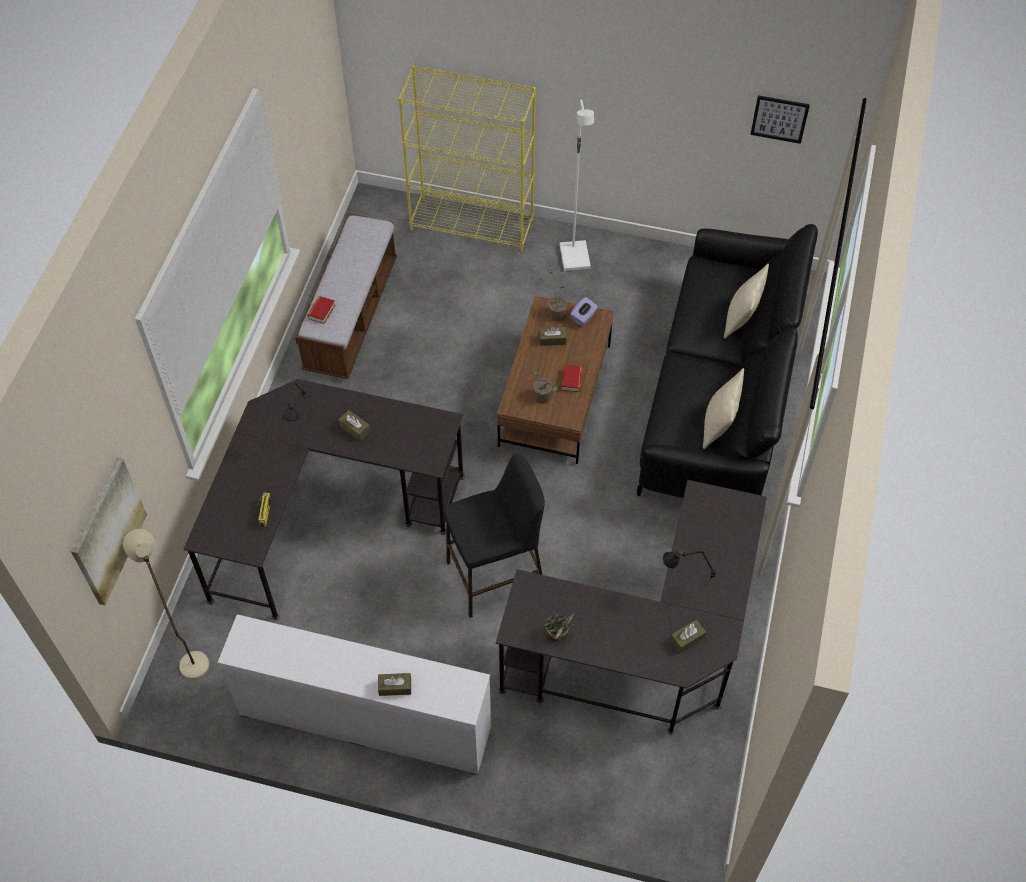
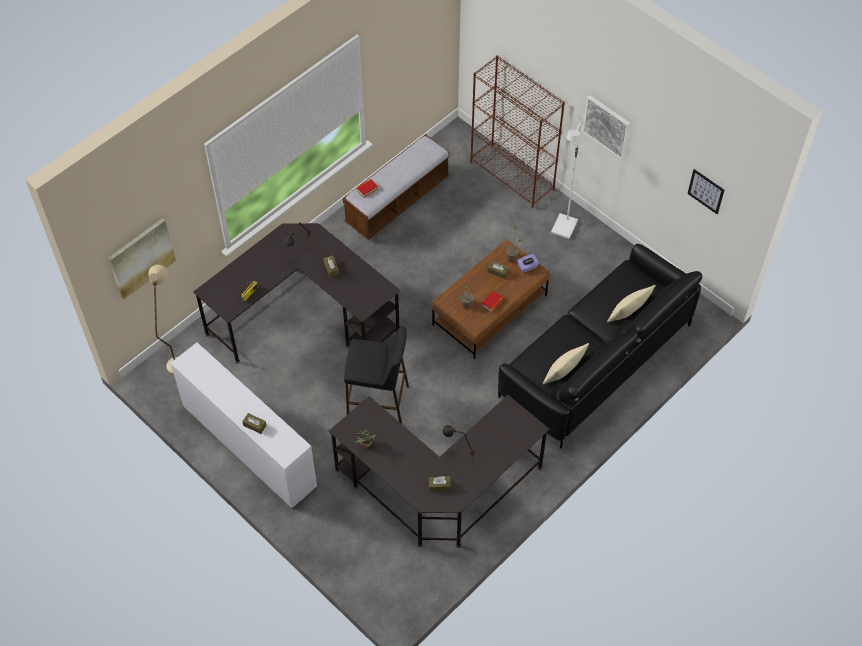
camera: 30 degrees right, 0 degrees up
yellow bookcase [398,65,536,252] -> brown bookcase [470,55,565,208]
none -> picture [582,95,631,160]

